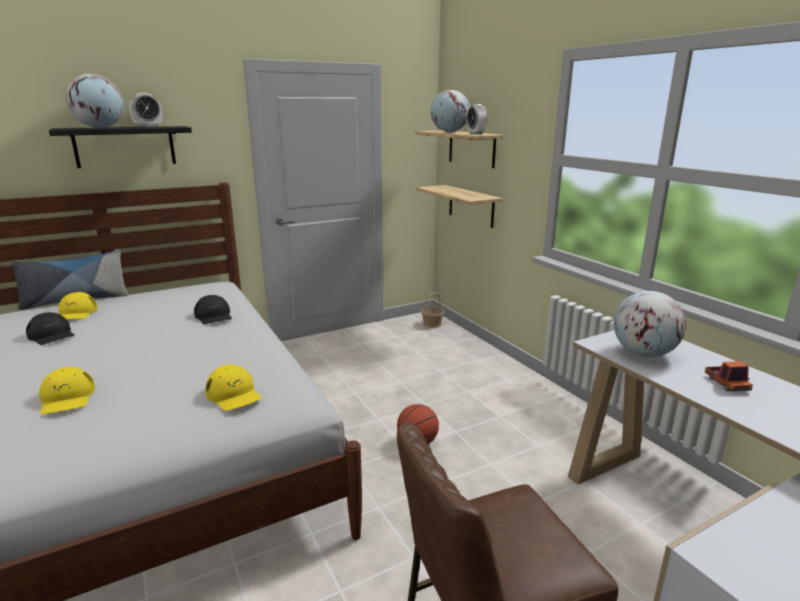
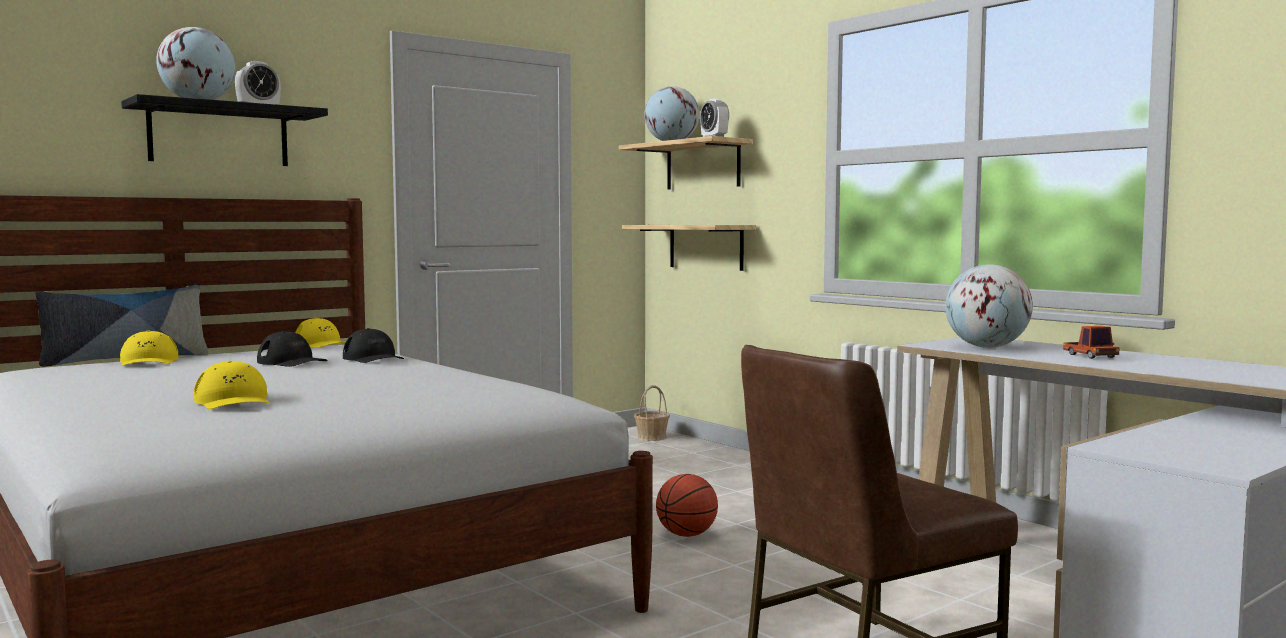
camera: 10 degrees left, 15 degrees down
black cap [26,312,75,345] -> black cap moved to [257,331,328,367]
yellow cap [205,365,261,411] -> yellow cap moved to [295,318,346,348]

